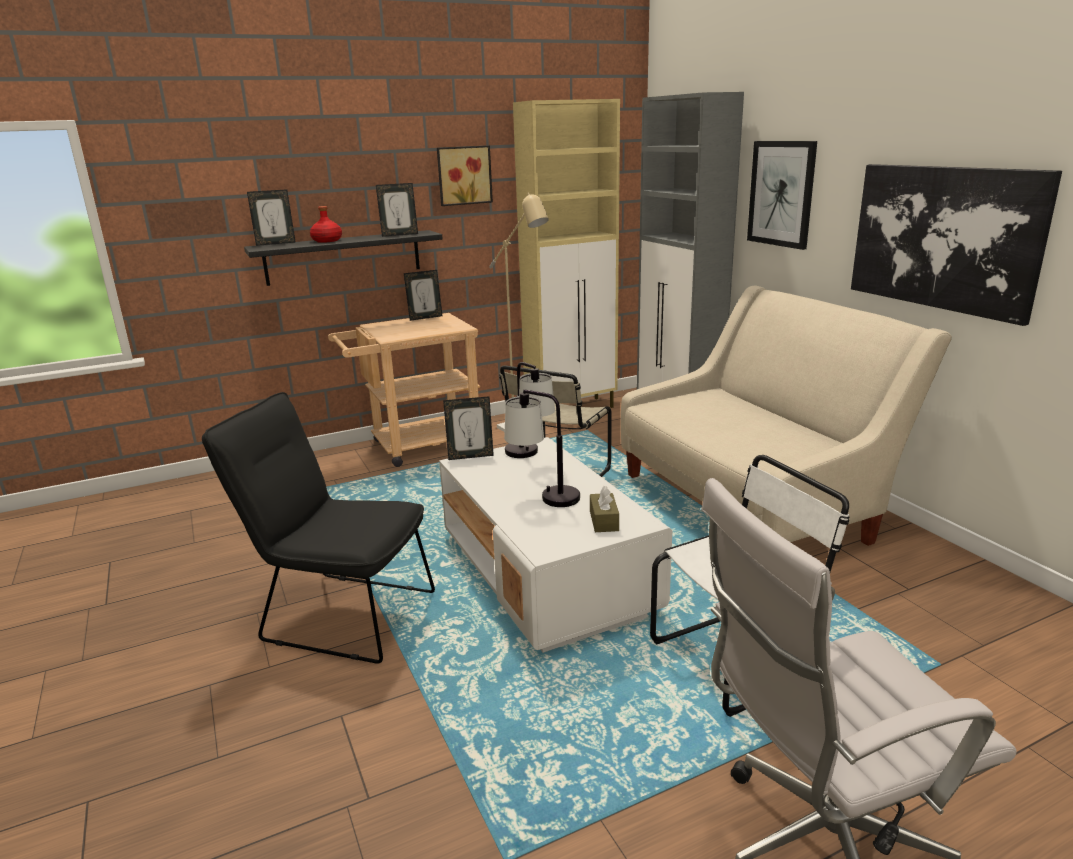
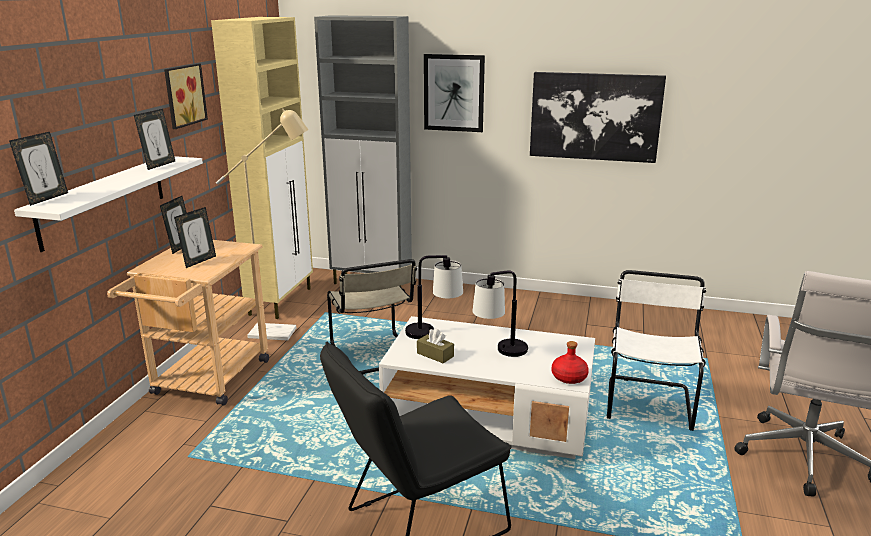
camera: 50 degrees left, 0 degrees up
black shelf [244,230,443,286] -> white shelf [14,156,203,252]
red bottle [310,206,342,243] -> red bottle moved to [552,341,589,384]
picture frame [443,396,494,460] -> picture frame moved to [174,207,216,268]
brown tissue box [590,486,619,532] -> brown tissue box moved to [417,328,454,363]
beige sofa [621,286,952,546] -> none

